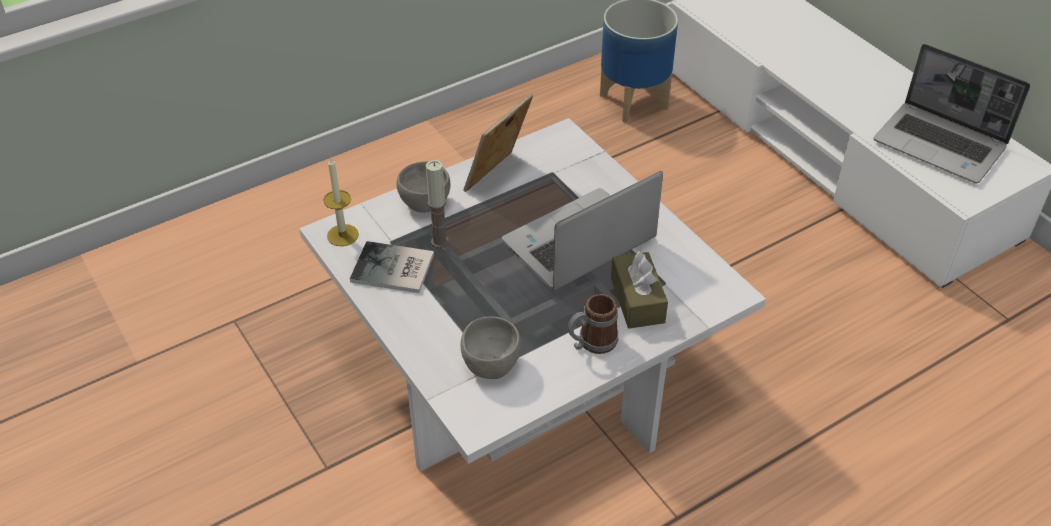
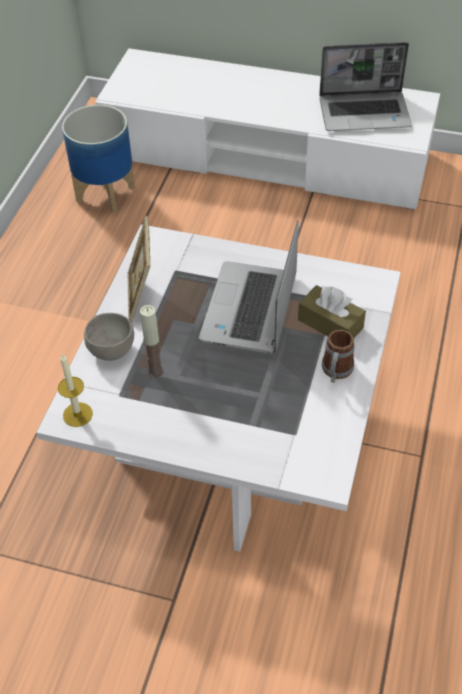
camera: 40 degrees left, 5 degrees up
book [350,241,434,293] -> none
grey bowl [460,317,522,379] -> none

